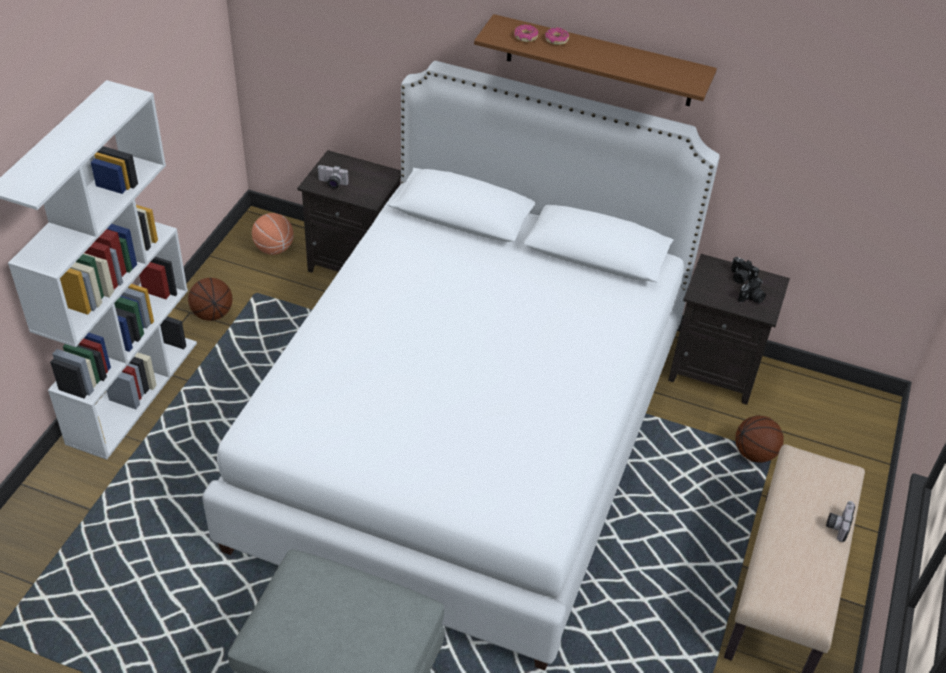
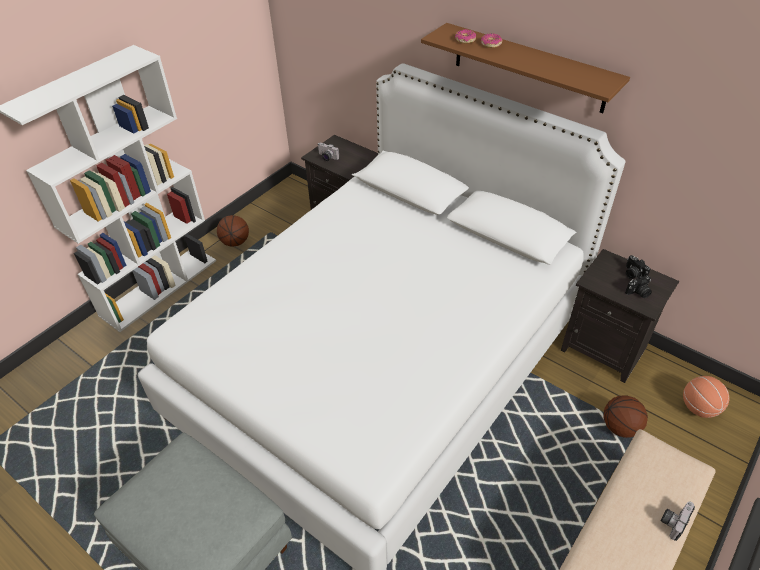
camera: 20 degrees right, 0 degrees up
basketball [252,213,294,255] -> basketball moved to [683,376,729,418]

